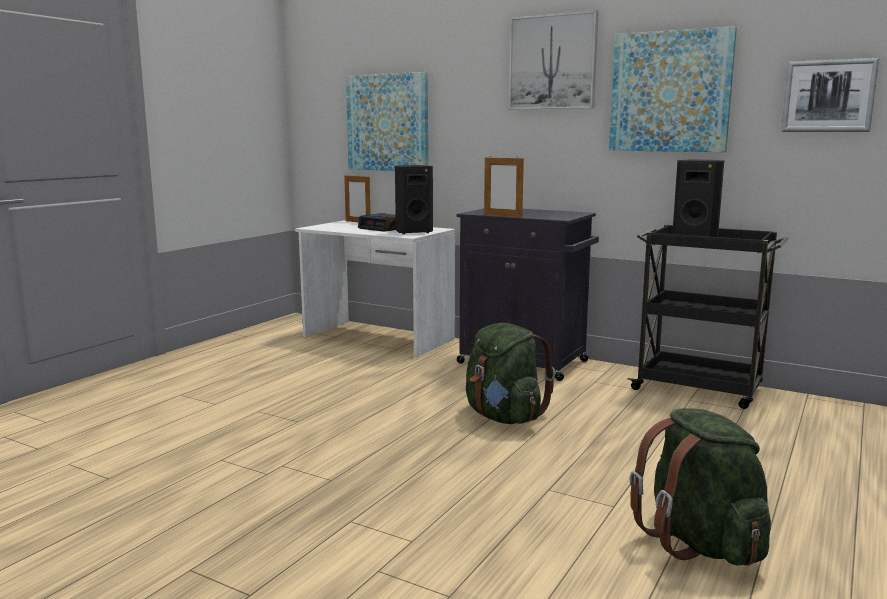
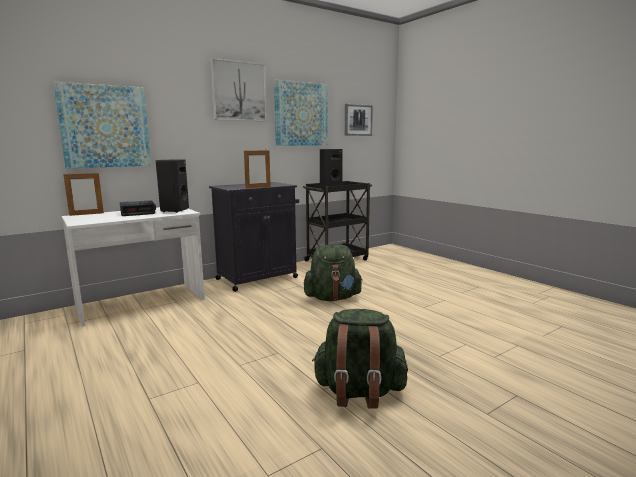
camera: 65 degrees left, 0 degrees up
green backpack [630,408,771,566] -> green backpack moved to [312,309,408,409]

